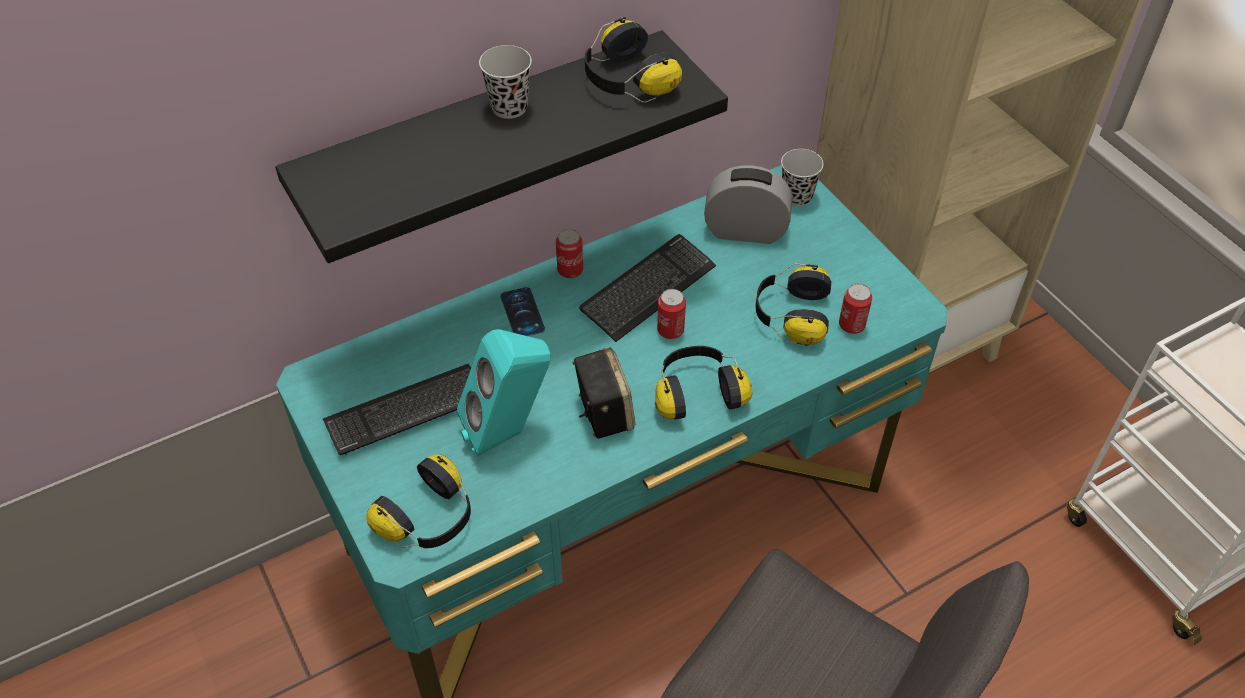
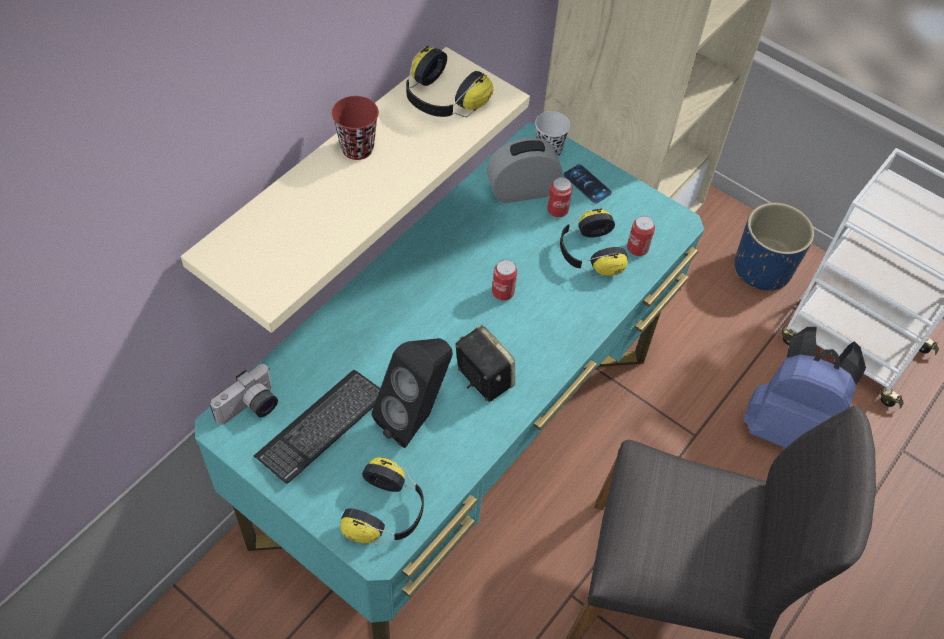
camera: 25 degrees left, 5 degrees up
black shelf [275,30,728,263] -> beige shelf [181,47,530,333]
turquoise speaker [457,329,551,457] -> black speaker [372,338,453,448]
black cup [479,45,532,119] -> red cup [332,96,379,160]
phone [500,287,545,336] -> phone moved to [563,164,612,204]
can [556,229,583,278] -> can moved to [547,177,572,217]
keyboard [579,234,716,342] -> none
headphones [655,346,753,420] -> none
none -> camera [210,364,278,425]
none -> blue planter [734,203,814,292]
none -> blue backpack [744,327,866,448]

